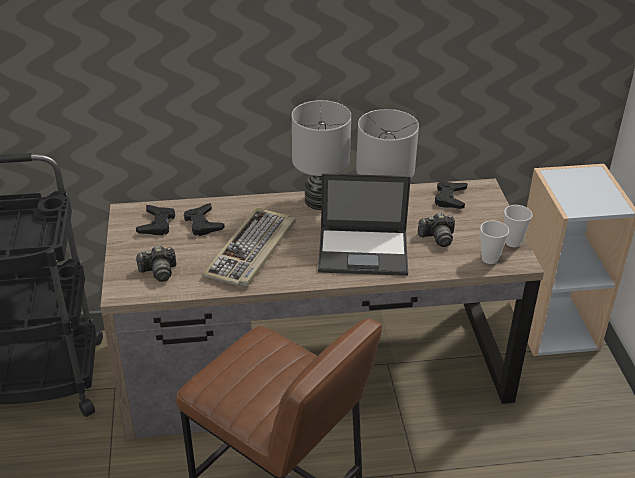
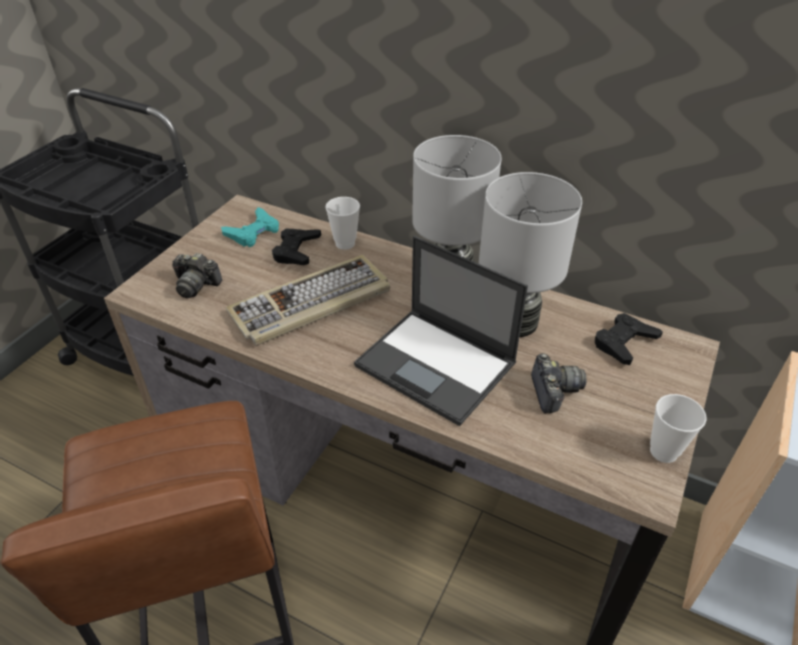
camera: 35 degrees right, 5 degrees up
black game controller [136,205,175,235] -> turquoise game controller [221,207,279,247]
camera [418,213,455,247] -> camera turned 120 degrees counterclockwise [531,353,587,413]
cup [480,221,509,264] -> cup moved to [325,197,360,250]

